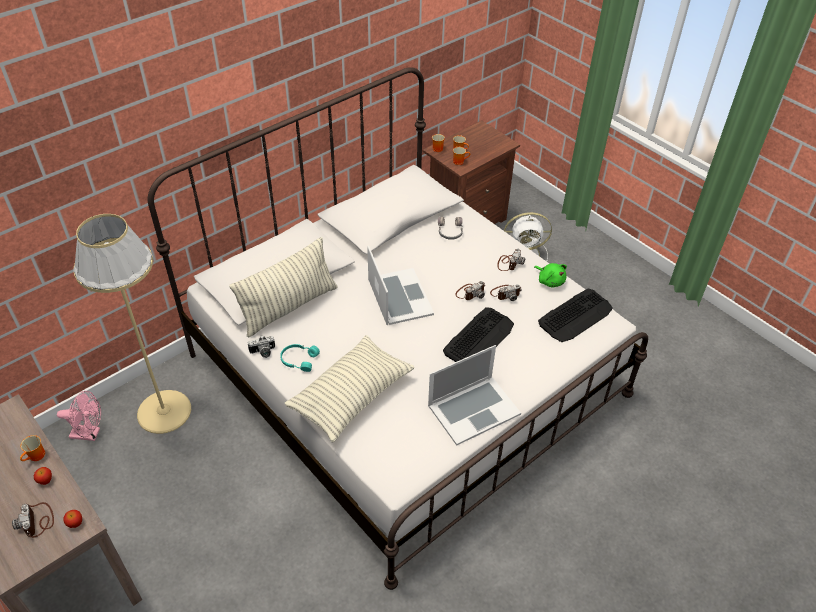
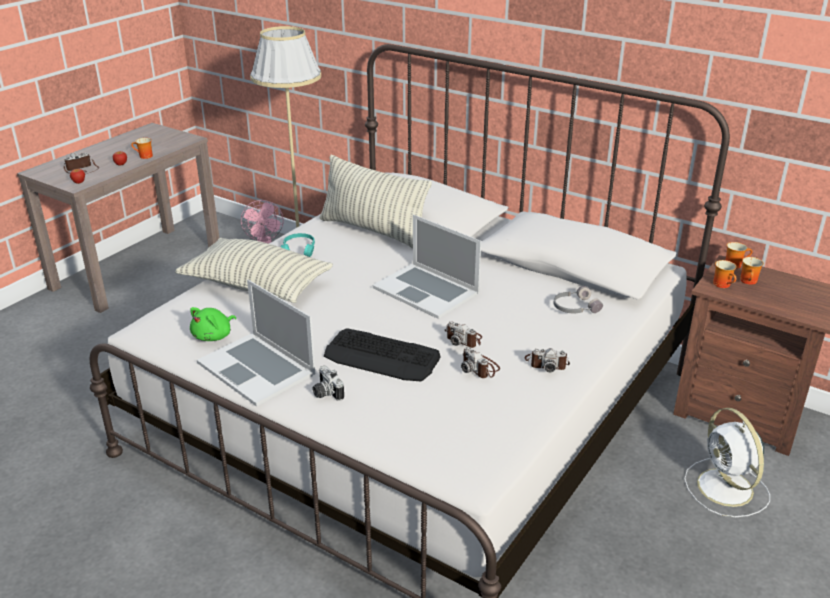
camera: 75 degrees right, 15 degrees down
camera [248,335,275,358] -> camera moved to [312,366,344,401]
laptop [367,246,434,325] -> laptop turned 75 degrees clockwise [373,215,481,319]
green plush toy [534,263,567,288] -> green plush toy moved to [190,307,236,341]
keyboard [538,289,613,342] -> none

